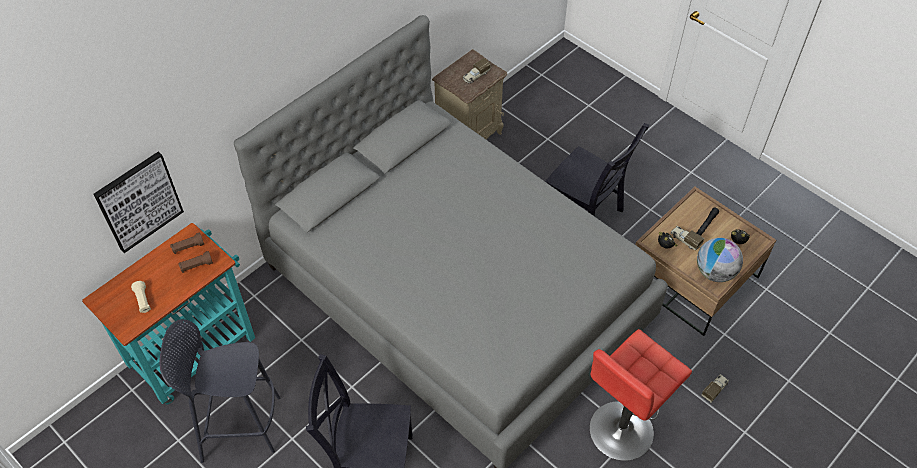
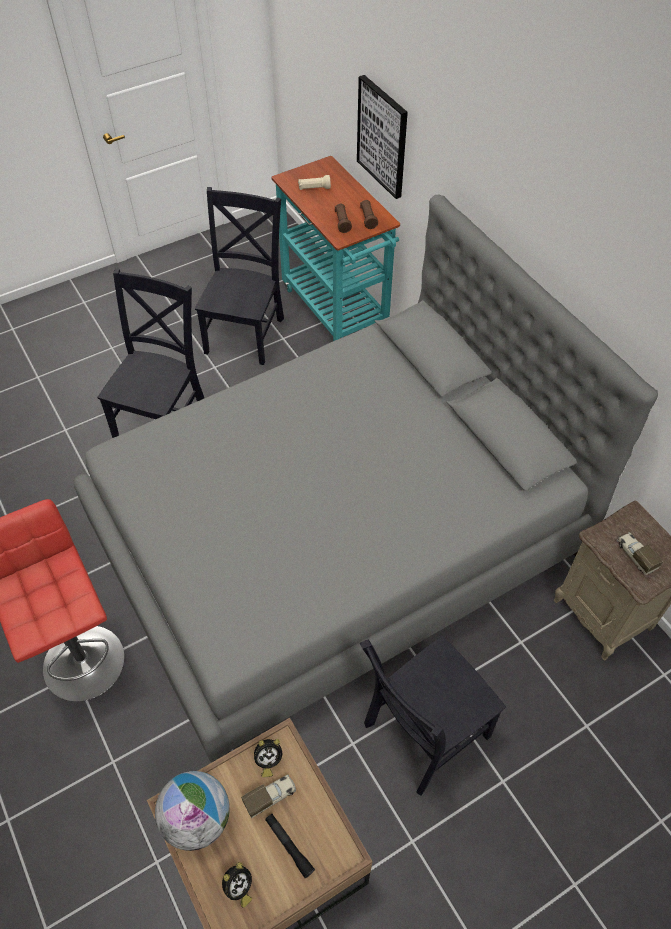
camera: 105 degrees right, 0 degrees up
grey stool [160,319,281,463] -> black chair [195,187,284,365]
toy truck [701,374,729,403] -> none

